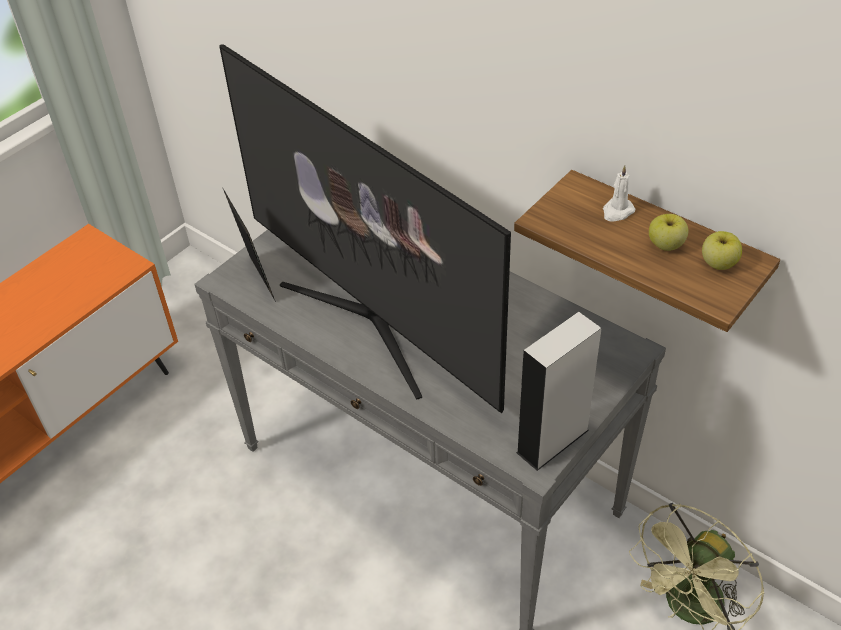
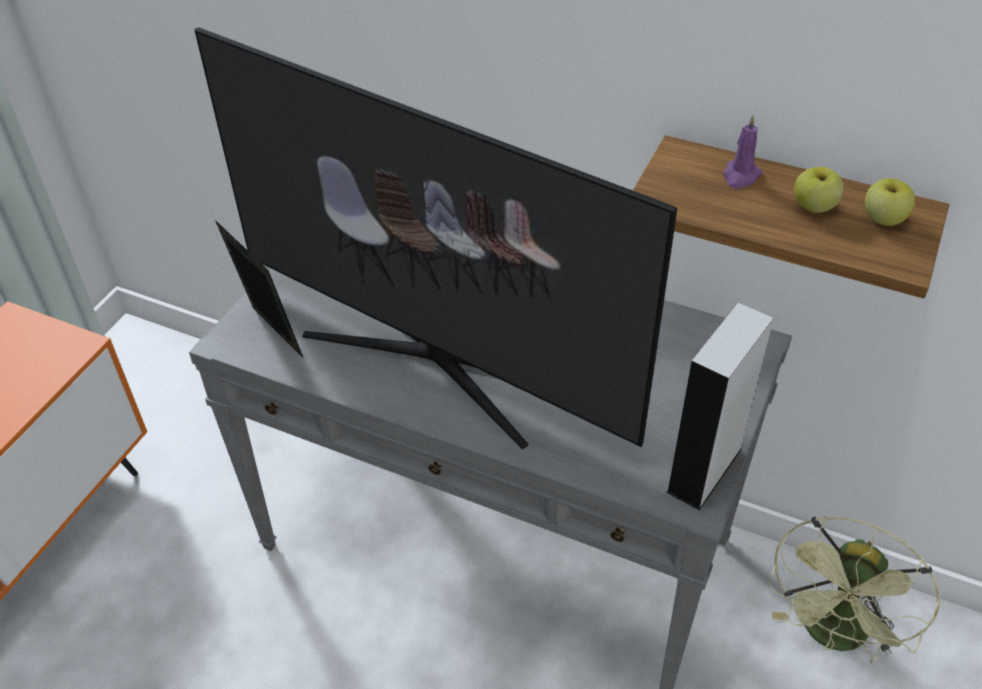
camera: 15 degrees left, 0 degrees up
white candle [603,165,635,221] -> purple candle [723,115,762,189]

